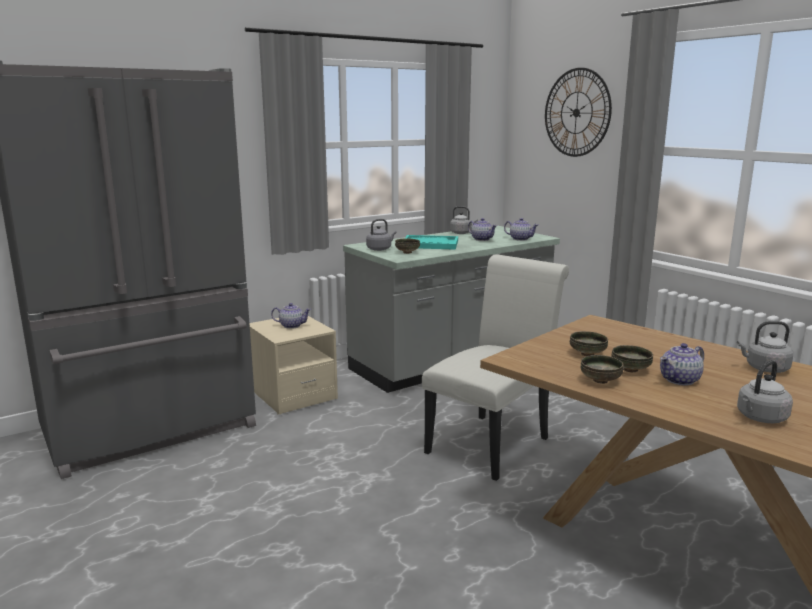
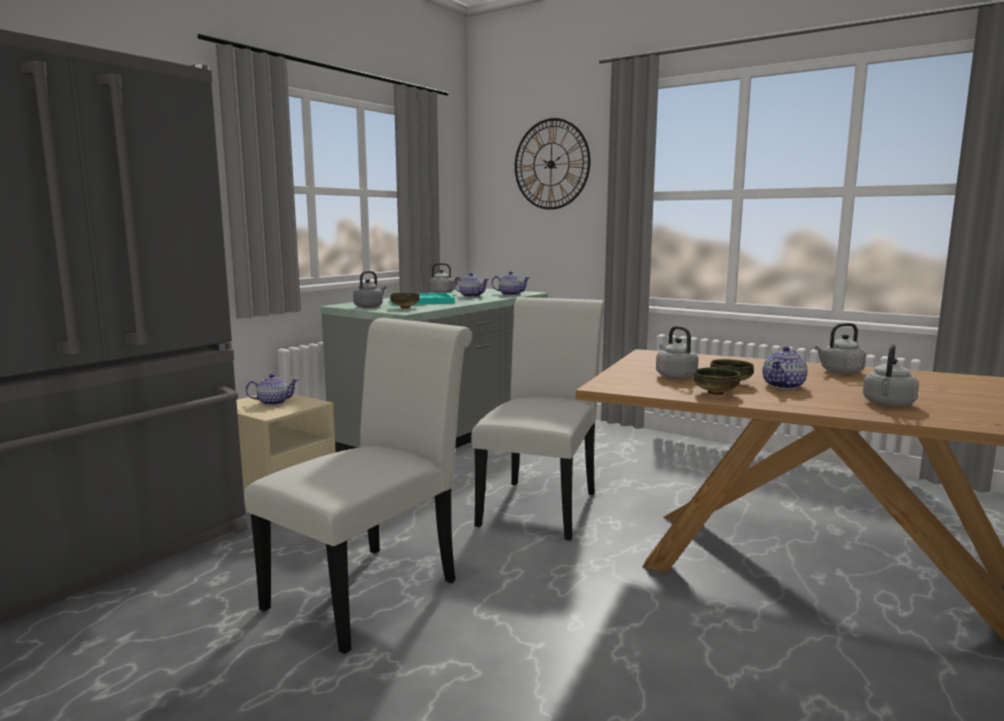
camera: 20 degrees left, 5 degrees down
bowl [570,331,608,356] -> grey kettle [656,326,699,379]
none -> white chair [244,318,472,654]

